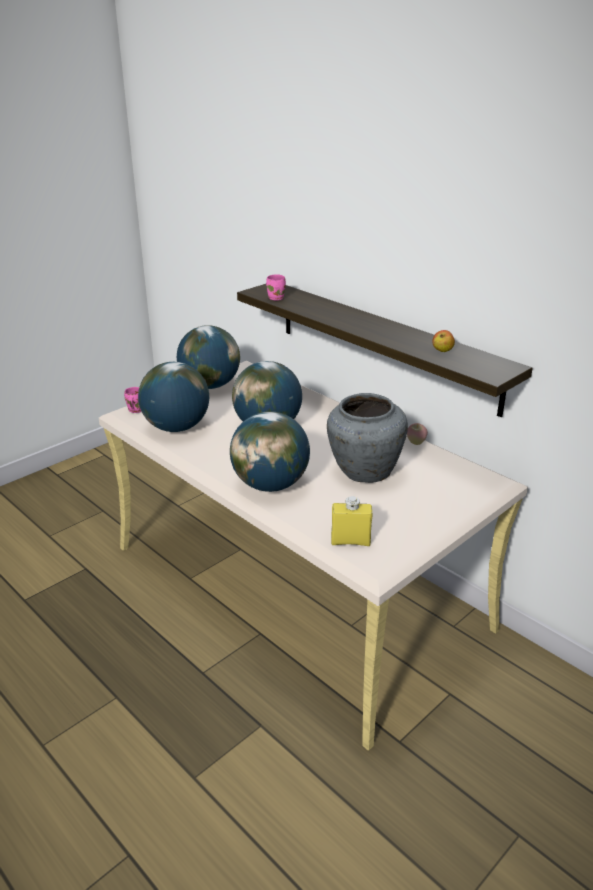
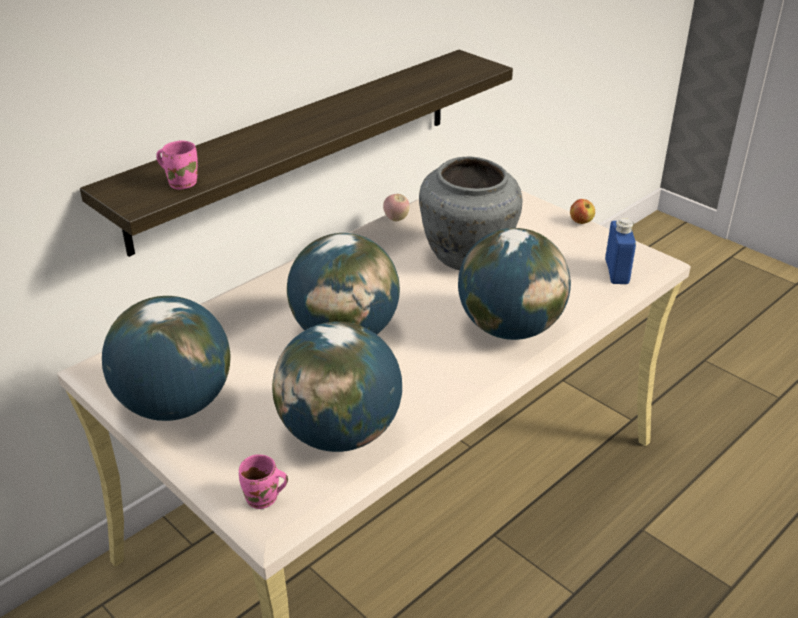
camera: 90 degrees left, 5 degrees up
yellow bottle [331,496,372,546] -> blue bottle [605,218,636,284]
apple [432,330,455,352] -> apple moved to [570,199,595,224]

